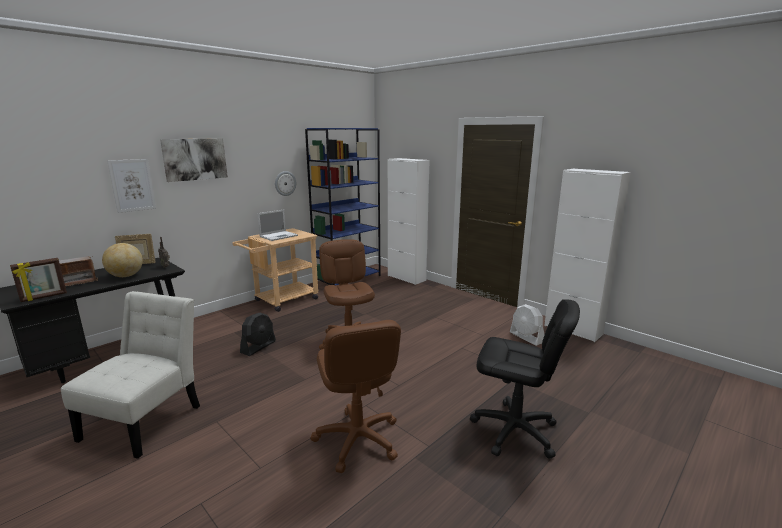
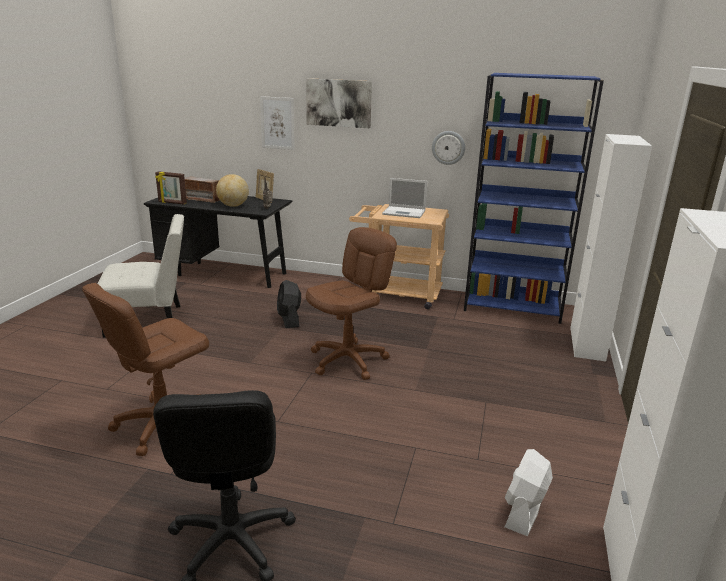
camera: 60 degrees right, 5 degrees up
black fan [240,313,276,356] -> black fan turned 75 degrees clockwise [277,280,301,328]

